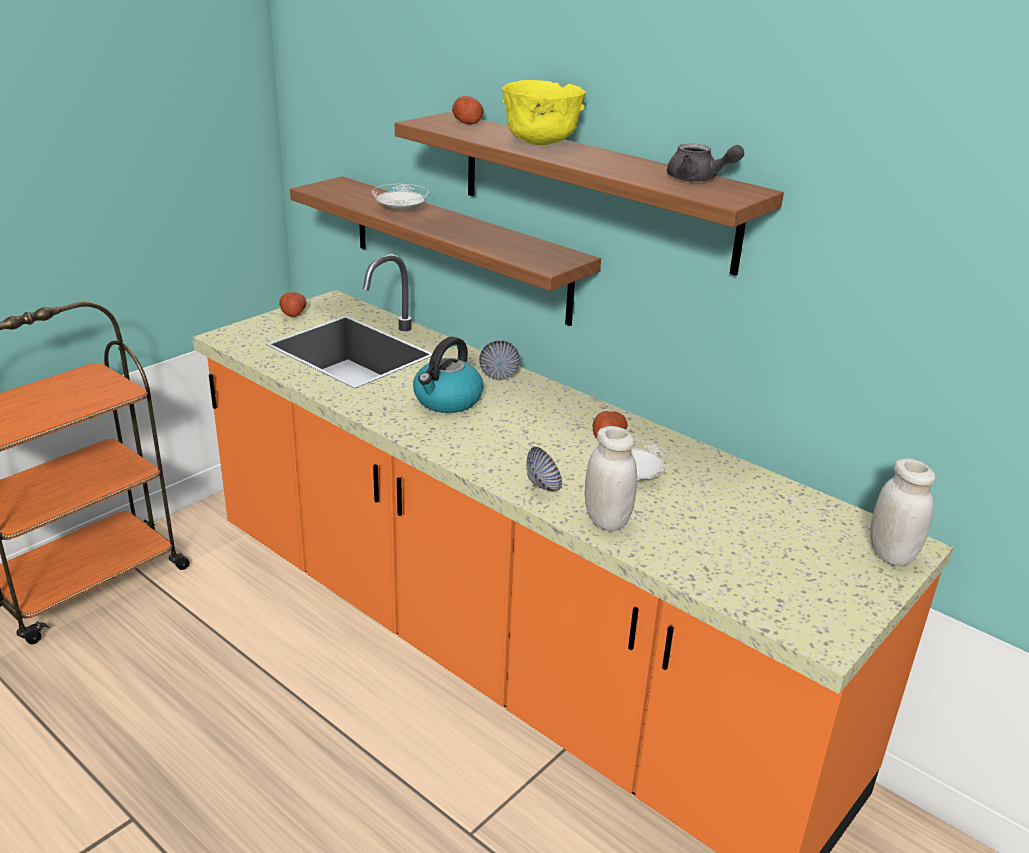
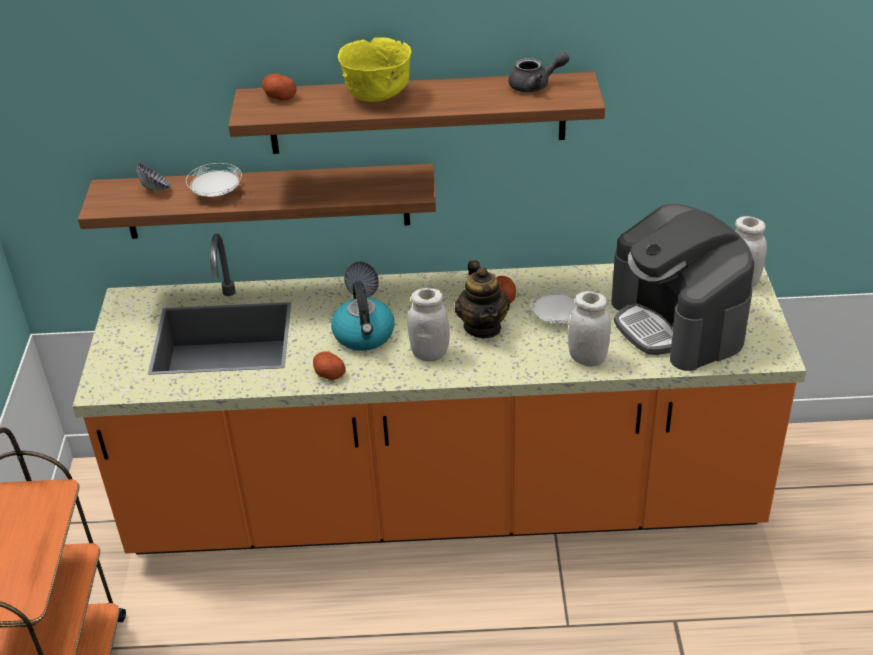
camera: 40 degrees left, 10 degrees up
potato [279,292,307,317] -> potato moved to [313,351,346,380]
bowl [526,447,562,491] -> bowl moved to [136,163,171,192]
none -> white jar [408,288,450,361]
none -> teapot [454,260,510,338]
none -> coffee machine [611,204,754,371]

